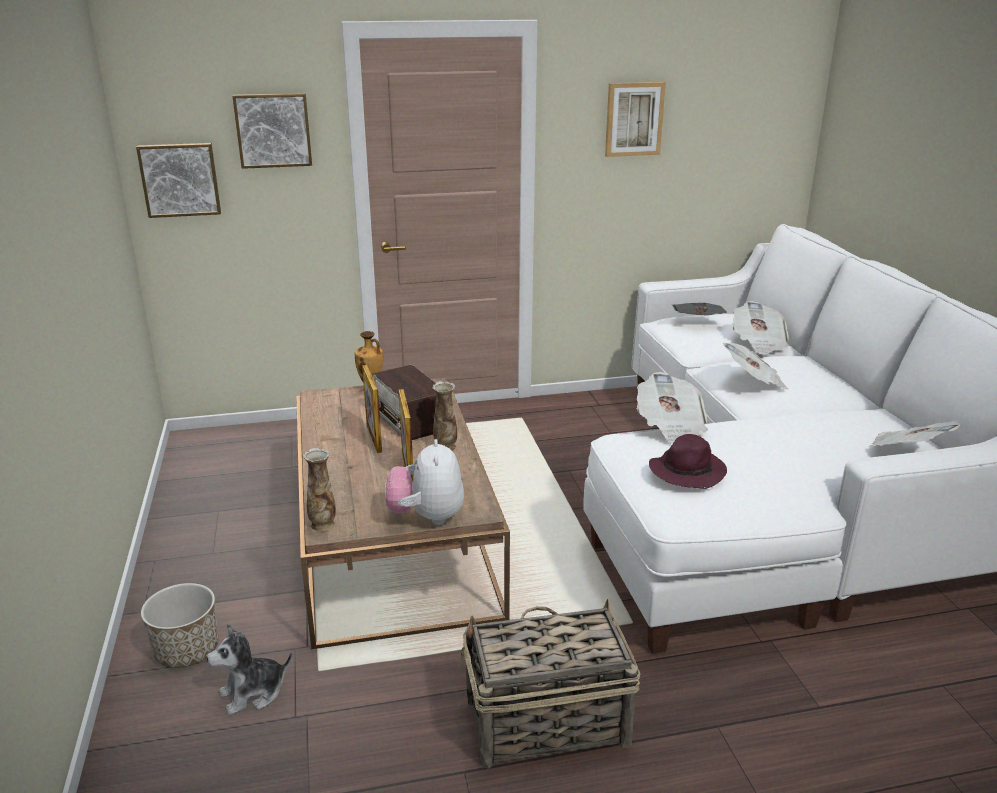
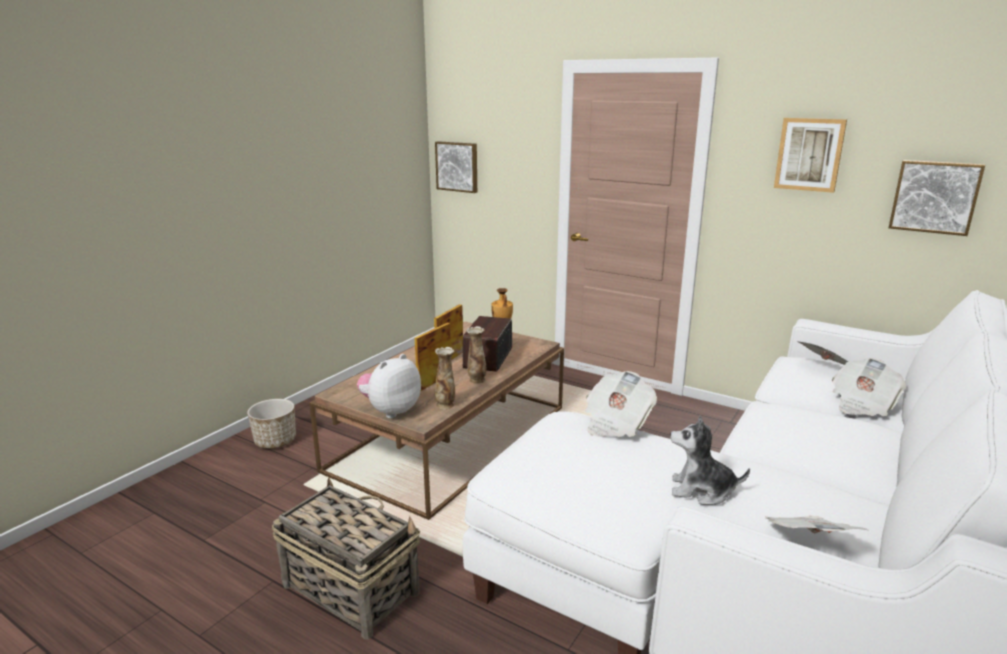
camera: 45 degrees right, 5 degrees down
plush toy [206,624,292,716] -> plush toy moved to [670,416,750,505]
picture [232,93,312,169] -> picture moved to [889,160,985,236]
vase [303,448,336,531] -> vase moved to [435,347,455,409]
purple hat [649,434,727,489] -> none
newspaper [723,343,788,389] -> none

